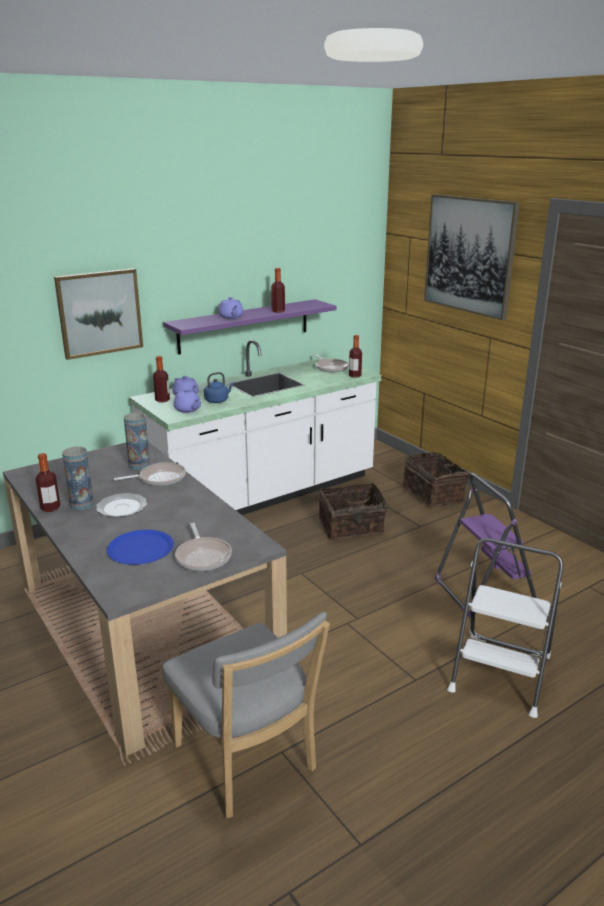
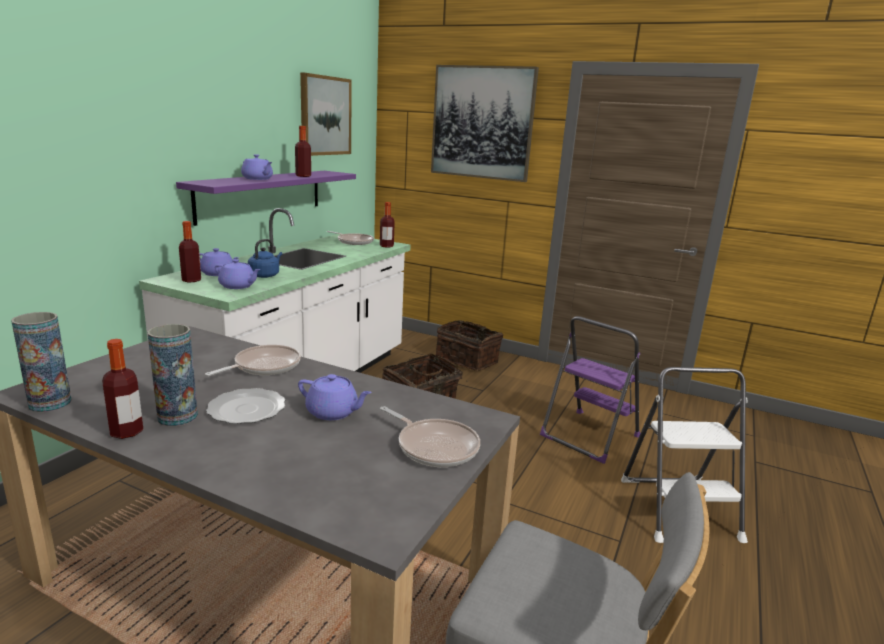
camera: 30 degrees left, 5 degrees down
picture [54,268,143,360] -> picture moved to [300,73,352,156]
blue plate [107,530,174,565] -> none
vase [124,413,150,470] -> vase moved to [11,312,71,412]
none -> purple teapot [298,374,372,420]

